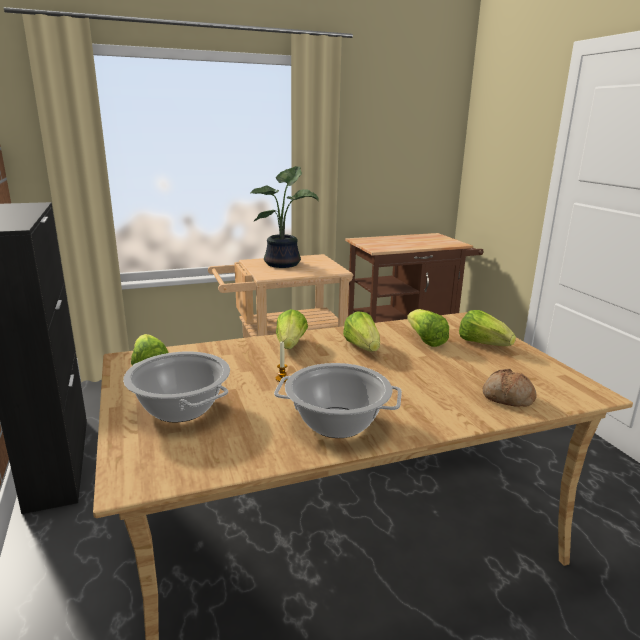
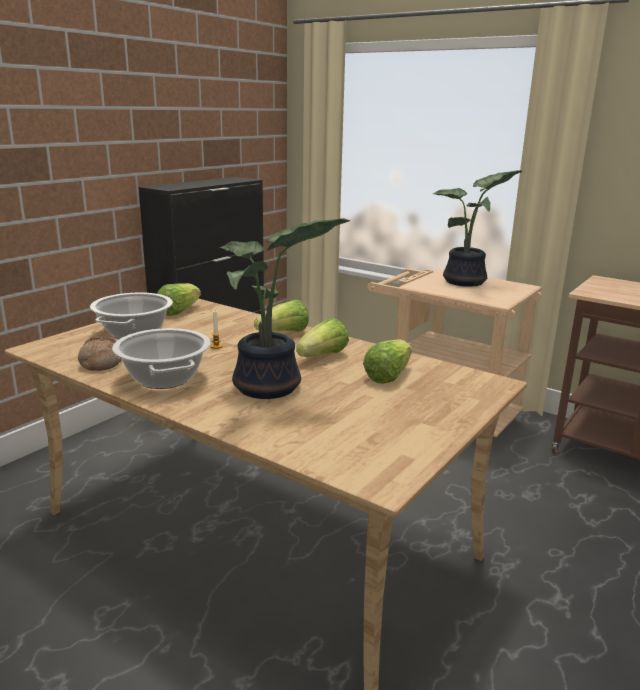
camera: 55 degrees right, 0 degrees up
lettuce [459,310,516,346] -> none
bread [483,369,536,407] -> bread moved to [78,336,121,371]
none -> potted plant [220,218,351,399]

